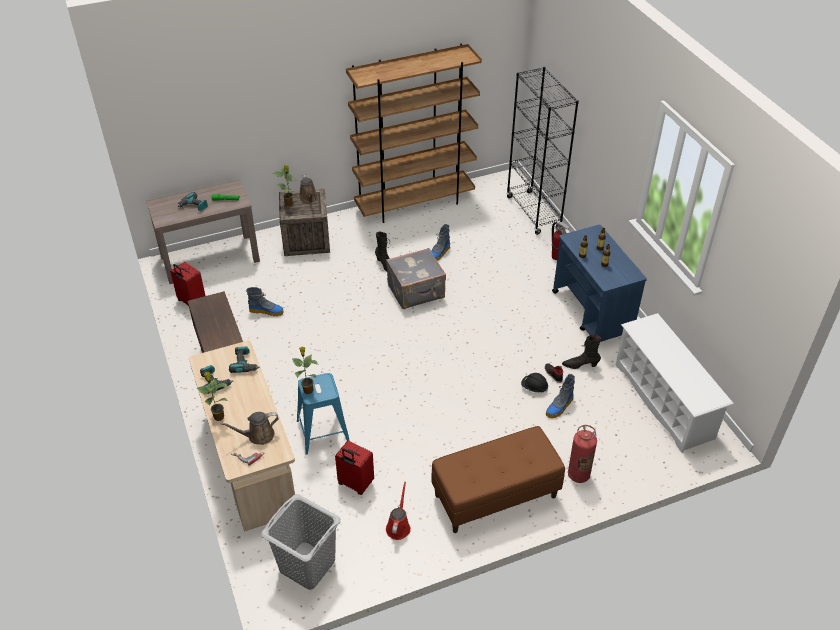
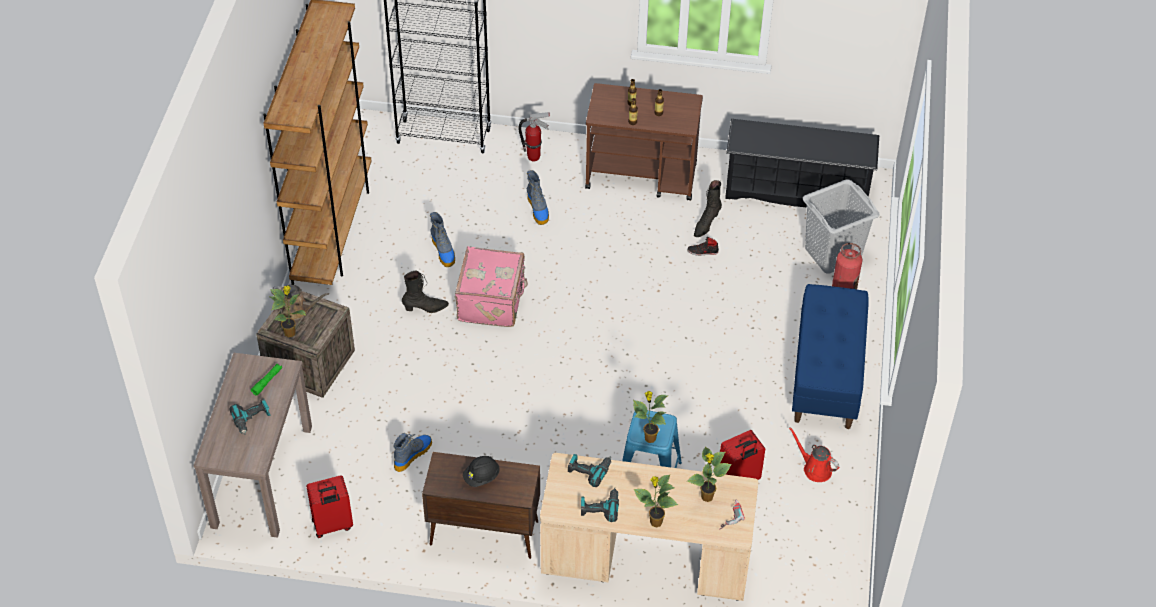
camera: 60 degrees left, 5 degrees up
brown watering can [220,412,279,445] -> potted plant [687,447,732,502]
grey laundry basket [261,494,341,590] -> grey laundry basket moved to [803,179,879,274]
grey suitcase [386,248,446,309] -> pink suitcase [455,246,528,327]
brown bench [431,426,565,533] -> blue bench [792,284,869,429]
black hard hat [521,373,548,392] -> black hard hat moved to [463,456,500,487]
boot [546,374,575,418] -> boot moved to [527,170,549,225]
blue cart [552,225,647,342] -> brown cart [585,83,703,201]
white shoe rack [616,313,734,453] -> black shoe rack [725,119,879,207]

